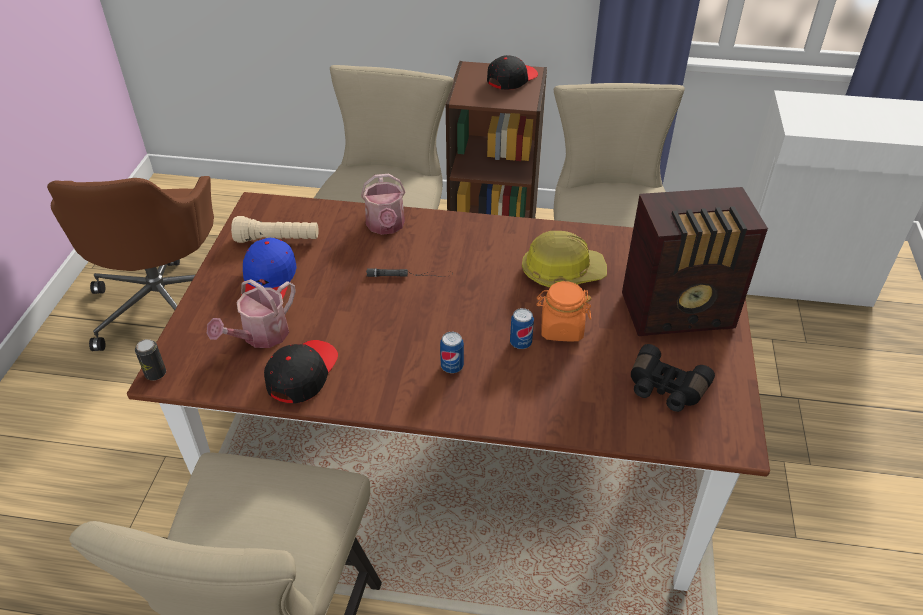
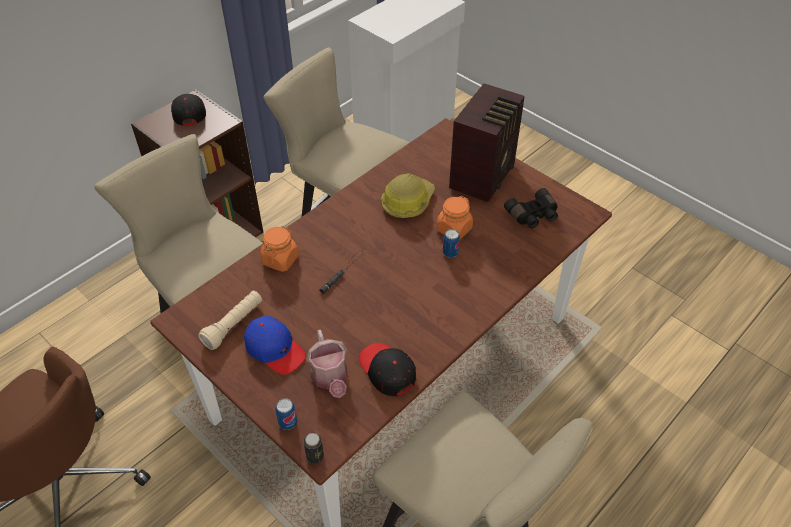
camera: 55 degrees left, 5 degrees up
watering can [361,174,406,235] -> orange jar [260,226,299,272]
can [440,332,464,373] -> can moved to [275,398,297,430]

